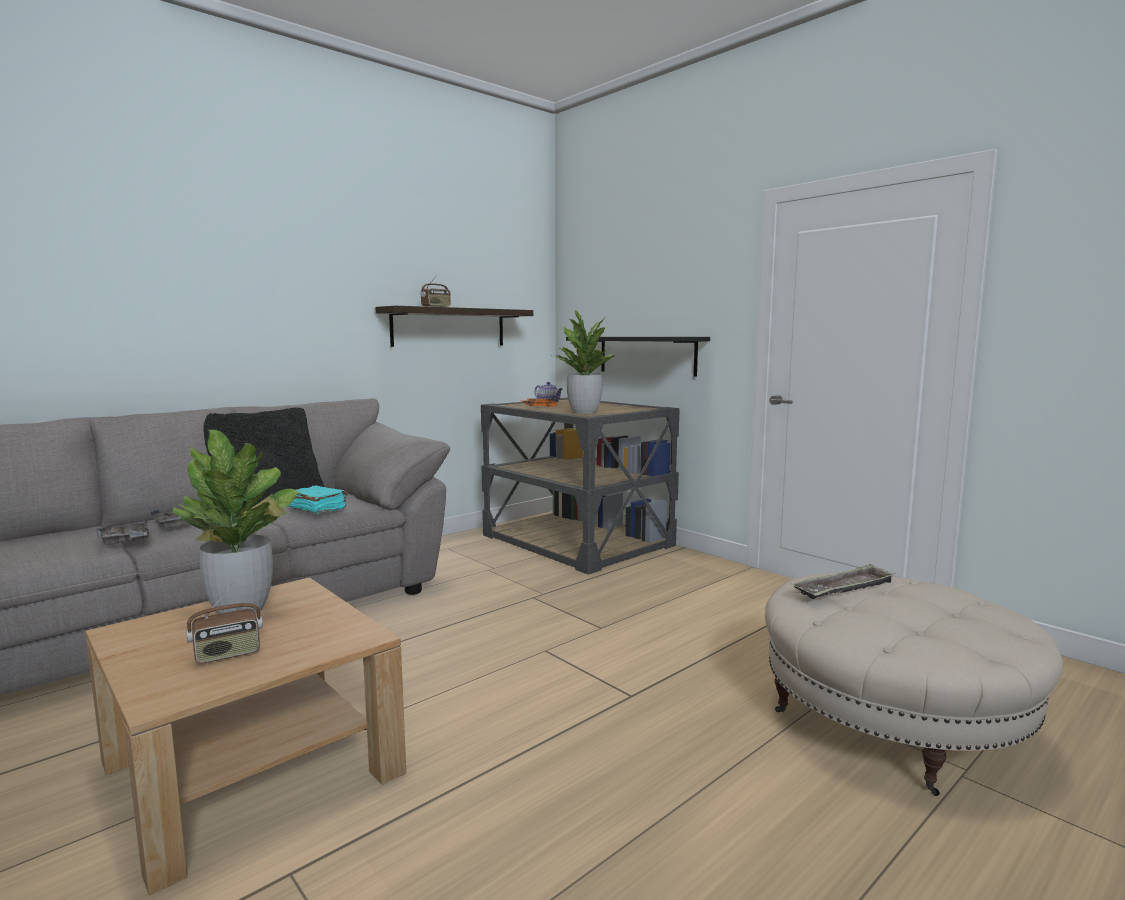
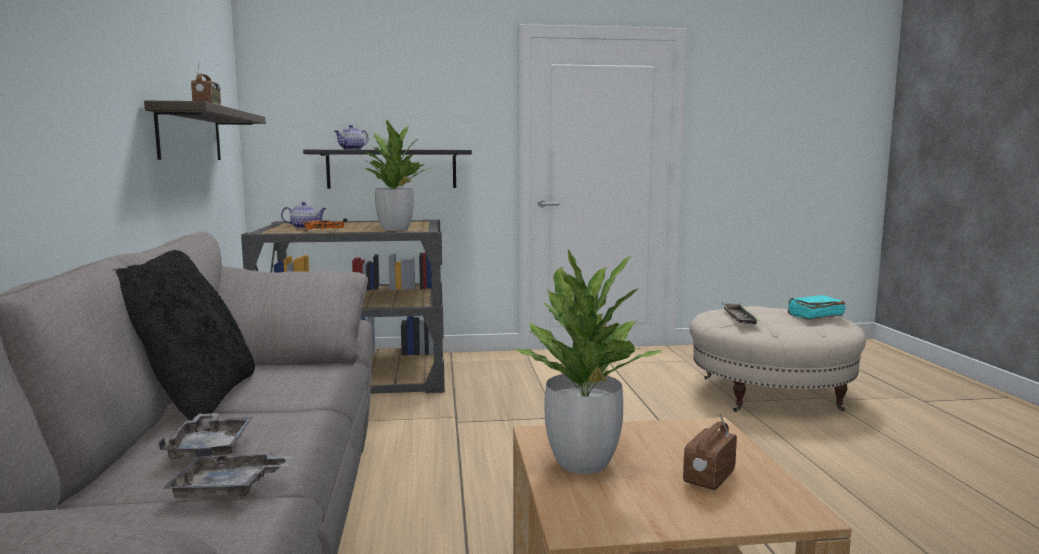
camera: 55 degrees left, 0 degrees up
radio [186,583,263,664] -> radio turned 150 degrees counterclockwise [683,411,737,490]
turquoise book [289,485,348,514] -> turquoise book moved to [788,295,846,320]
none -> teapot [335,125,369,150]

